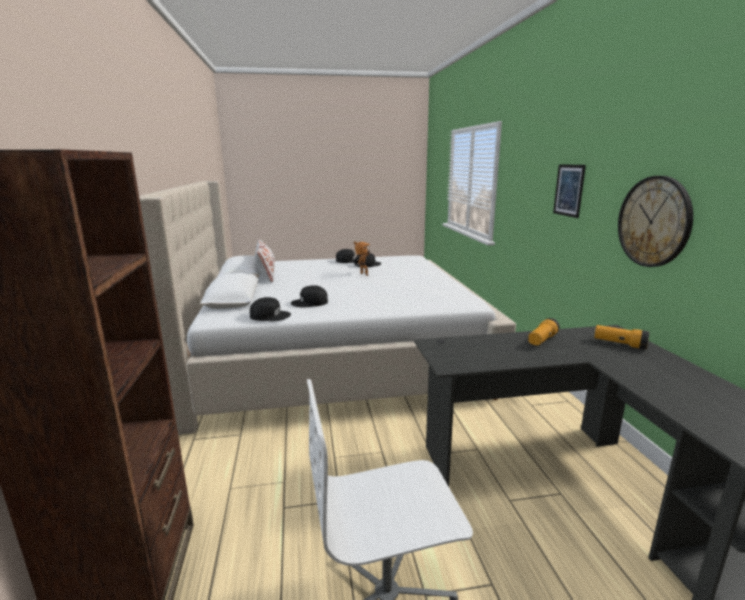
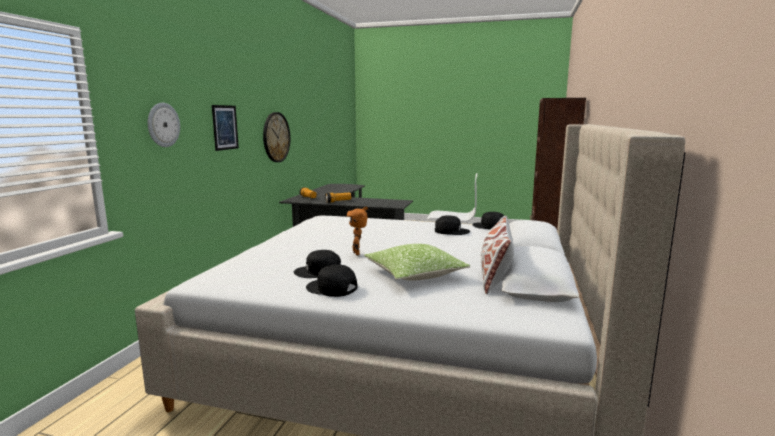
camera: 155 degrees left, 5 degrees down
none -> wall clock [148,103,180,147]
none -> pillow [364,244,470,281]

